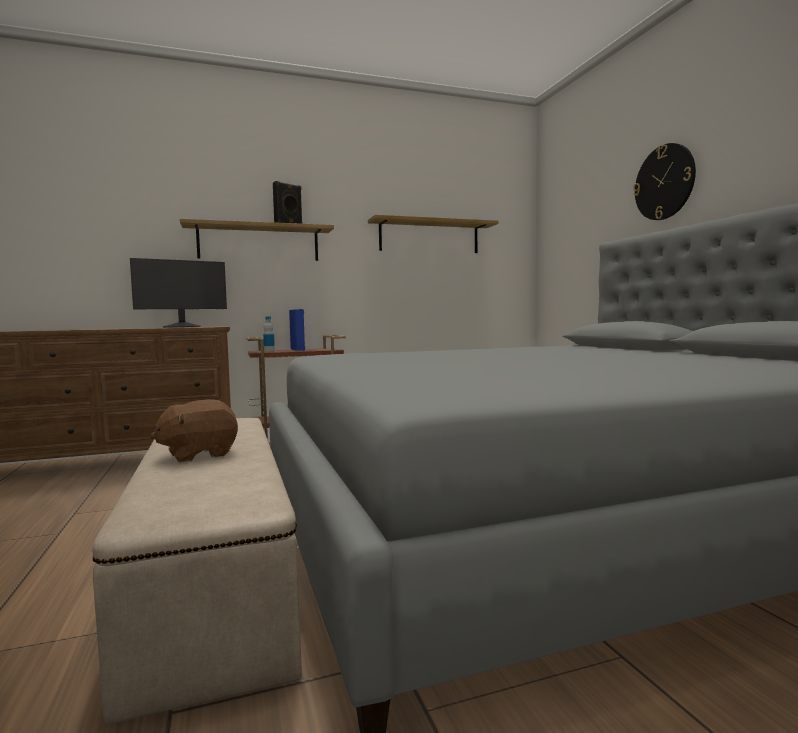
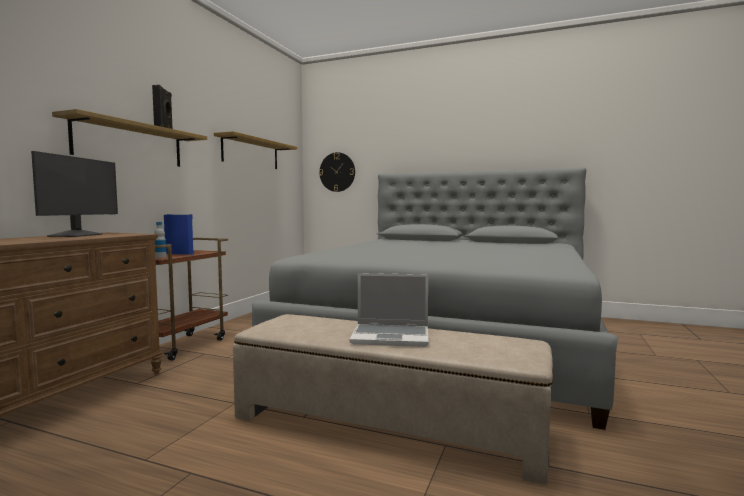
camera: 50 degrees left, 0 degrees up
brown plush toy [150,399,238,463] -> laptop [349,273,428,347]
wall clock [633,143,696,220] -> wall clock moved to [319,152,355,192]

